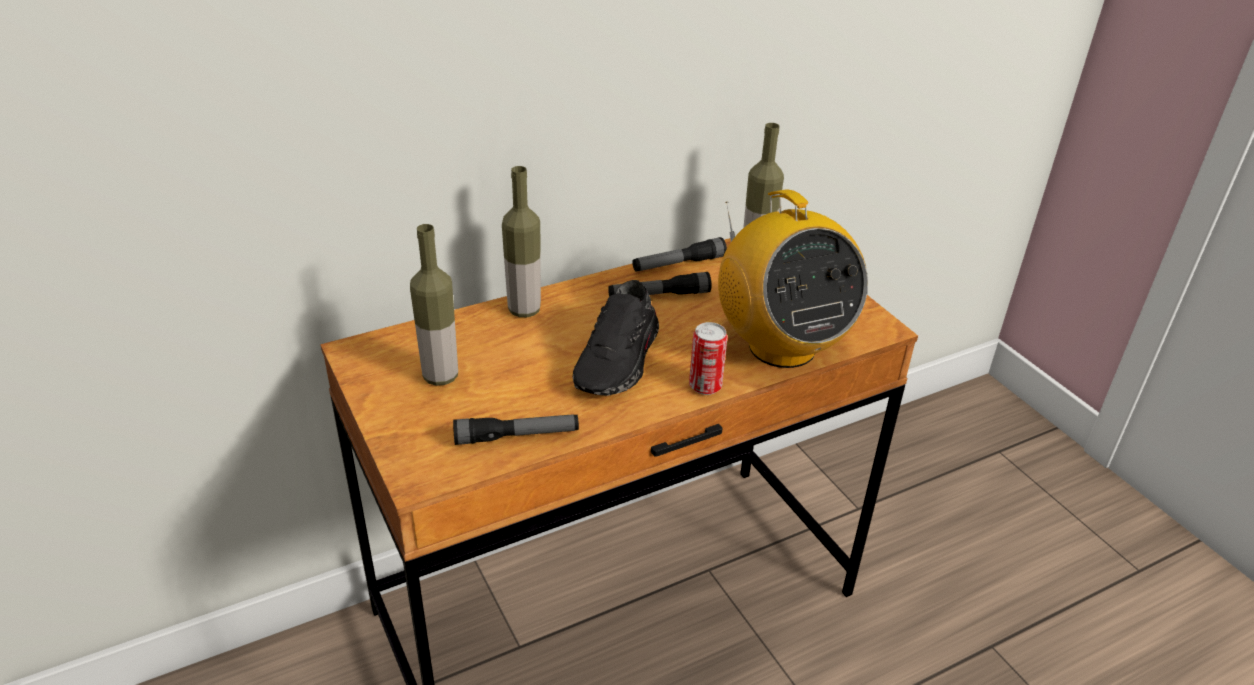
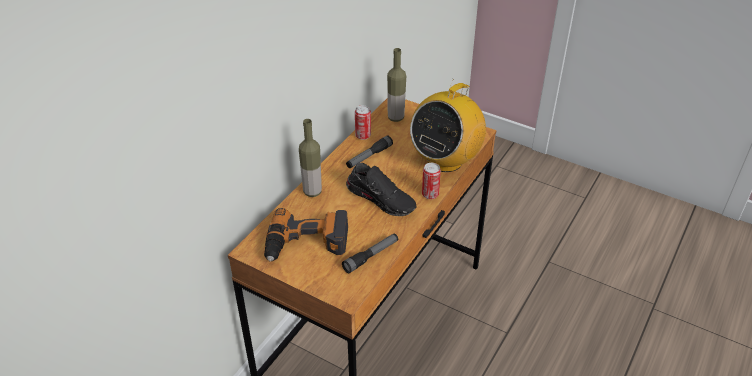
camera: 30 degrees left, 5 degrees up
bottle [410,224,458,386] -> power drill [264,208,348,262]
black shoe [572,280,659,396] -> black shoe turned 45 degrees counterclockwise [346,163,416,216]
flashlight [632,237,727,271] -> can [355,105,371,140]
radio [718,190,868,368] -> radio turned 90 degrees clockwise [410,79,486,172]

